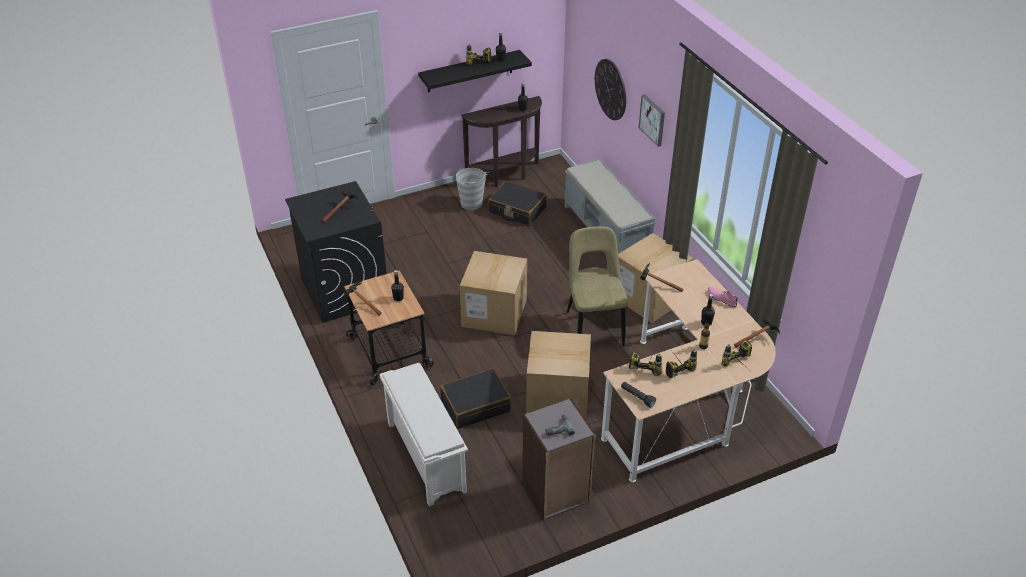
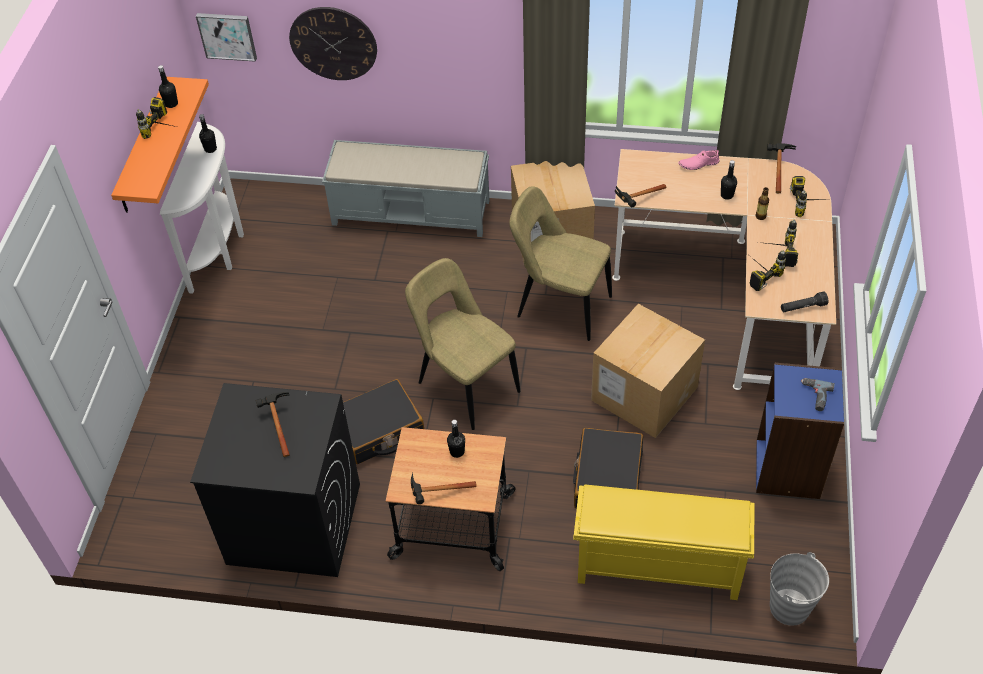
camera: 55 degrees left, 10 degrees up
white shoe rack [380,363,468,506] -> yellow shoe rack [573,484,755,600]
black shelf [418,50,532,92] -> orange shelf [111,77,209,213]
grey bucket [454,168,487,210] -> grey bucket moved to [770,552,829,626]
cardboard box [460,251,527,335] -> beige chair [405,258,520,430]
brown console table [461,96,542,187] -> white console table [160,122,244,294]
black suitcase [488,181,547,226] -> black suitcase moved to [343,379,424,464]
grey bookcase [522,398,596,520] -> blue bookcase [756,363,844,499]
picture [639,94,665,147] -> picture moved to [196,13,257,62]

